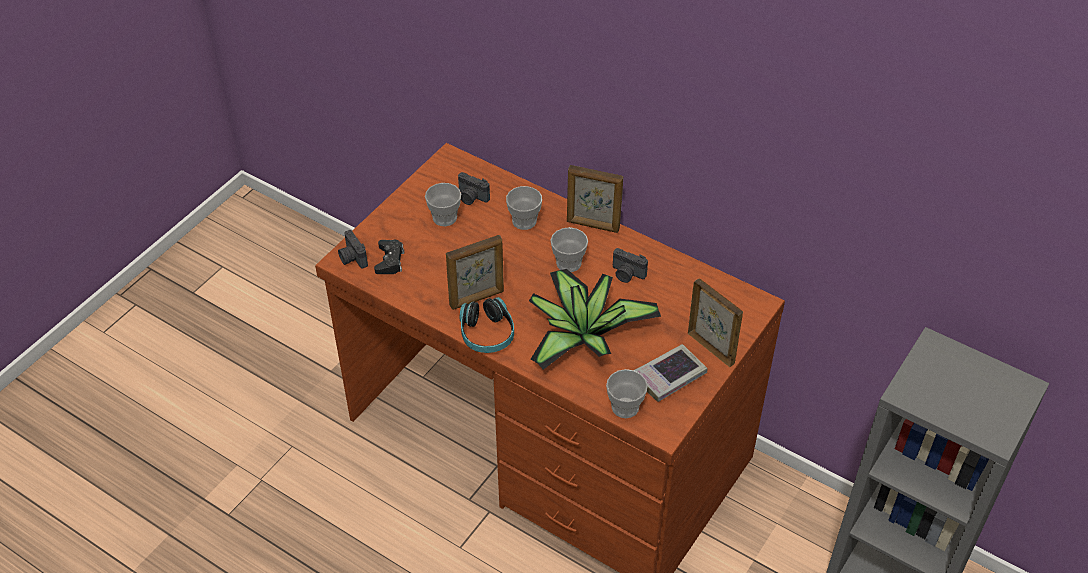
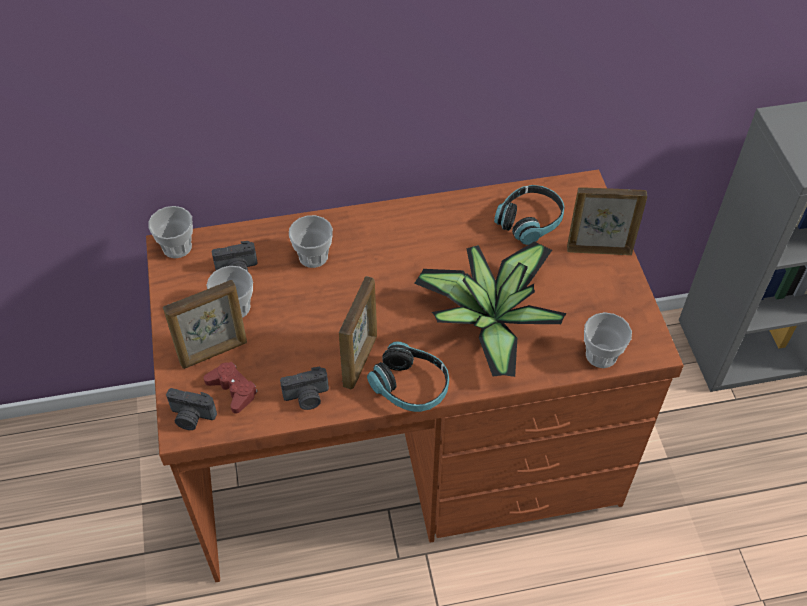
camera: 45 degrees left, 5 degrees up
black game controller [374,240,405,274] -> red game controller [204,362,258,413]
cup [550,227,588,272] -> cup moved to [148,206,193,258]
picture frame [567,165,623,233] -> picture frame moved to [163,280,247,369]
camera [613,248,648,283] -> camera moved to [280,367,329,410]
book [634,344,707,402] -> none
none -> headphones [494,185,565,245]

